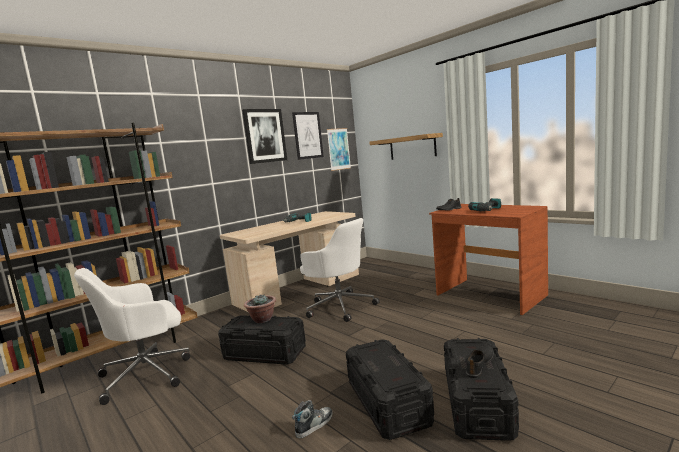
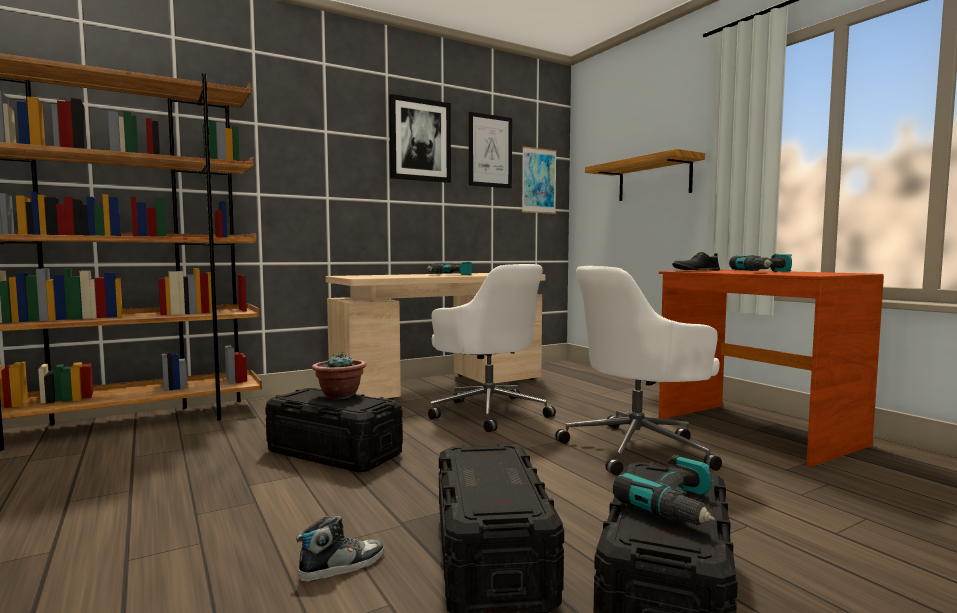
camera: 10 degrees right, 5 degrees down
white office chair [74,268,190,405] -> white office chair moved to [555,266,722,476]
black shoe [465,345,494,378] -> power drill [613,455,715,525]

